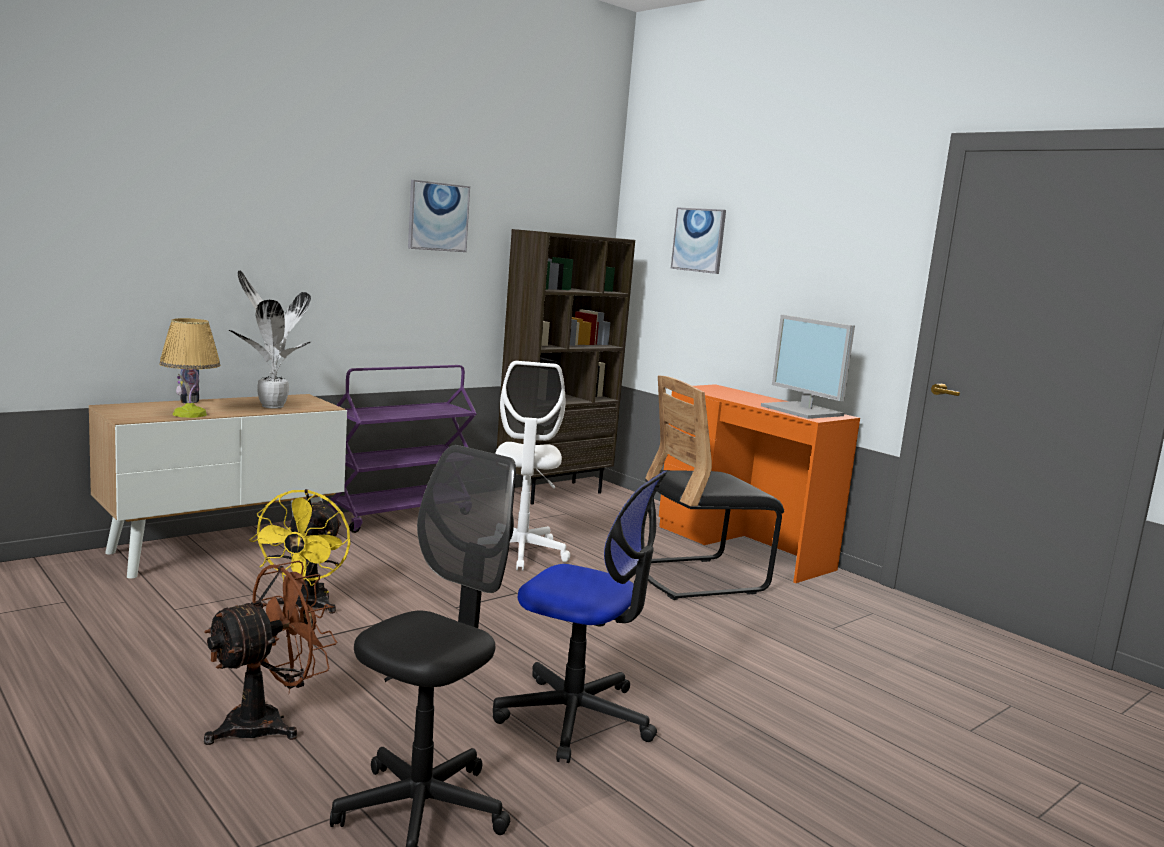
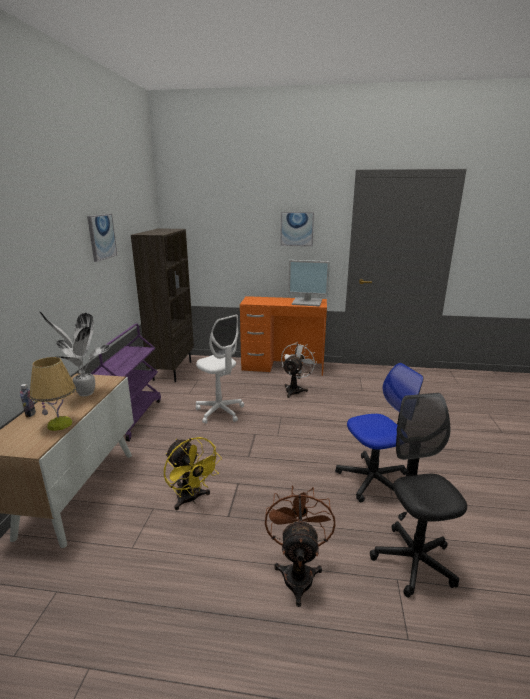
camera: 40 degrees left, 10 degrees up
black chair [645,376,784,600] -> white fan [281,342,316,398]
picture [671,207,726,274] -> picture moved to [280,212,314,246]

